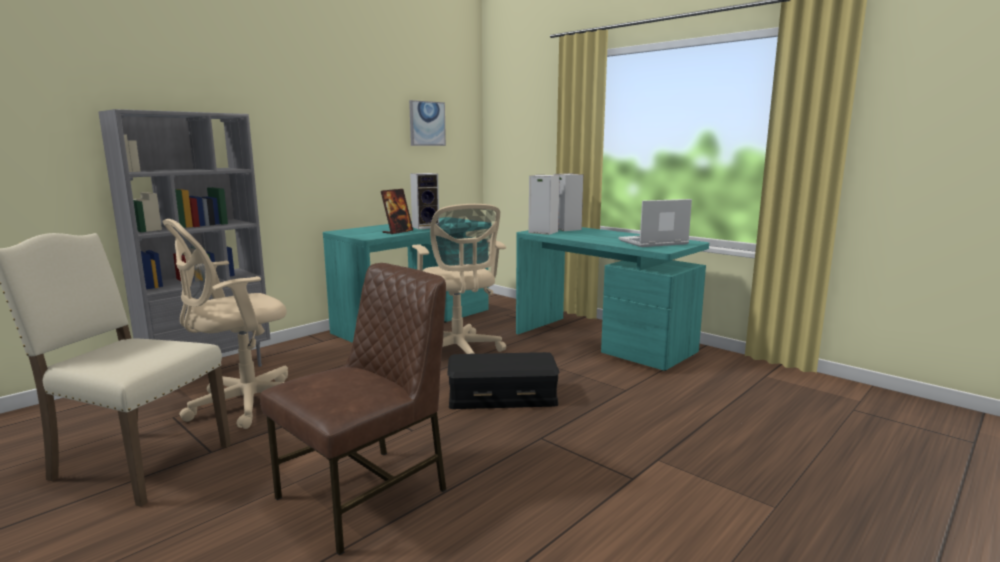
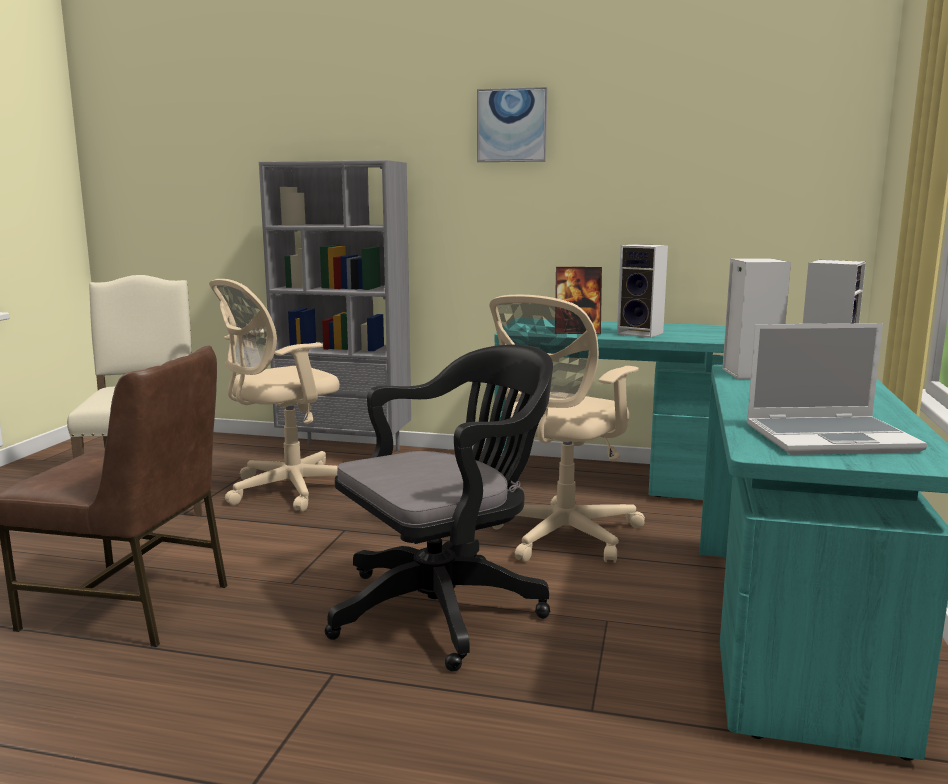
camera: 60 degrees right, 0 degrees up
beige office chair [163,219,288,429] -> beige office chair turned 60 degrees counterclockwise [209,279,339,512]
picture [409,100,446,146] -> picture moved to [477,87,547,162]
black storage box [447,352,560,409] -> black office chair [325,344,553,672]
laptop [619,199,692,247] -> laptop turned 135 degrees clockwise [746,323,927,455]

